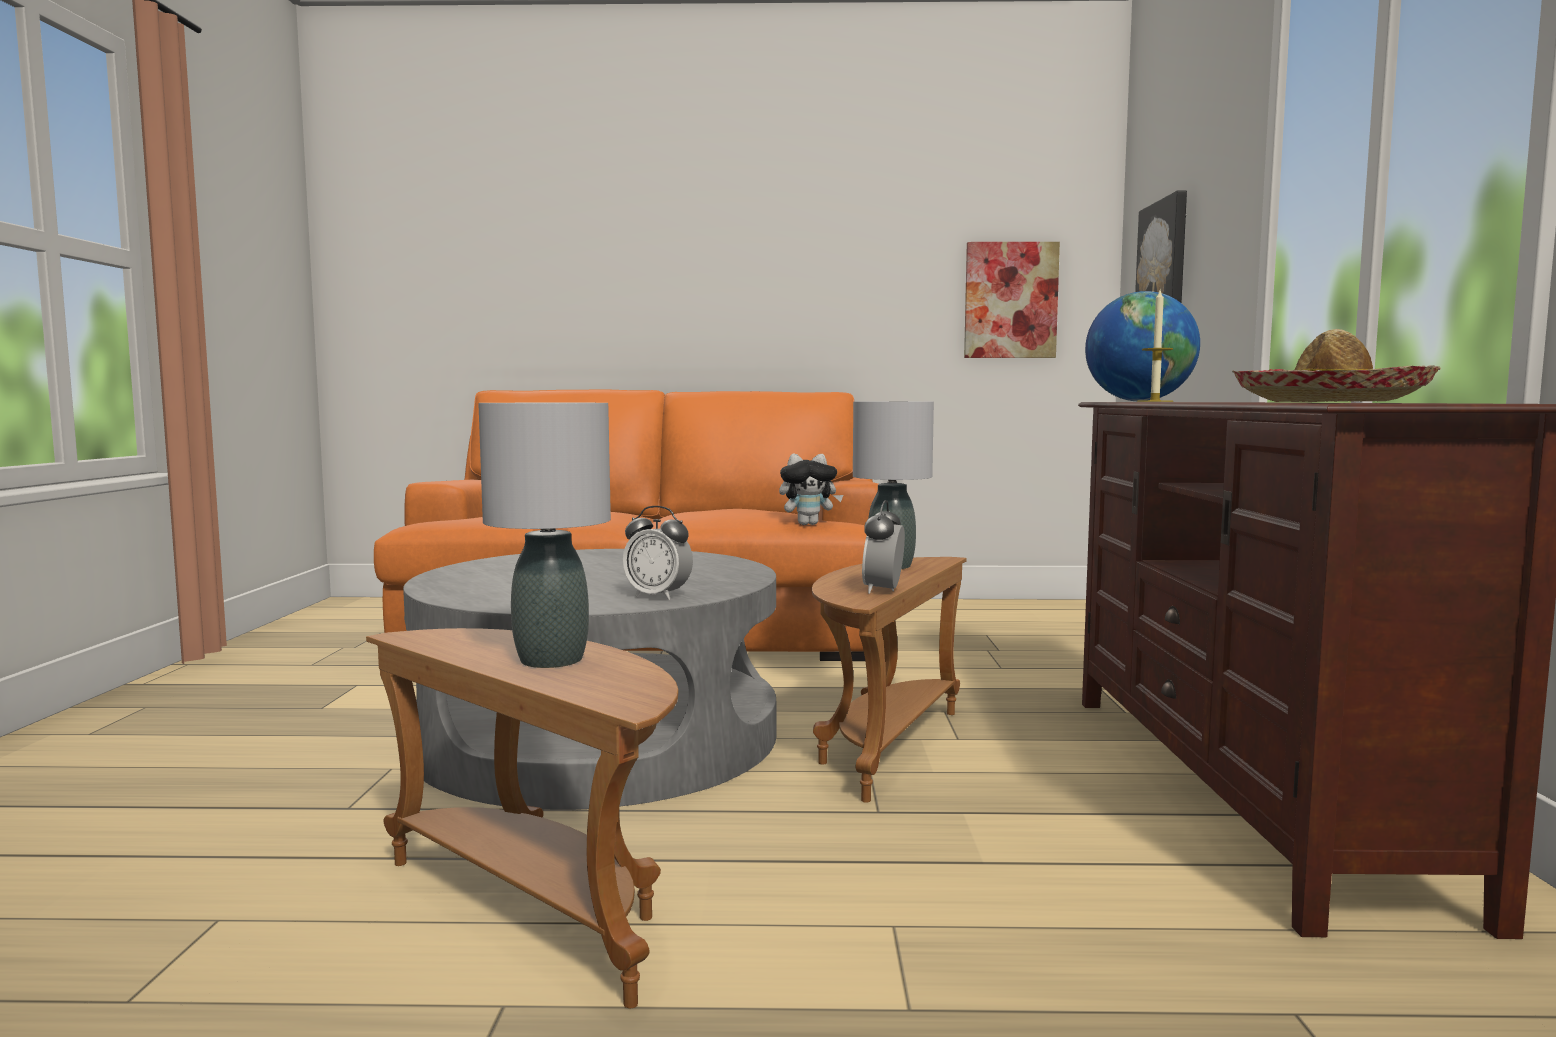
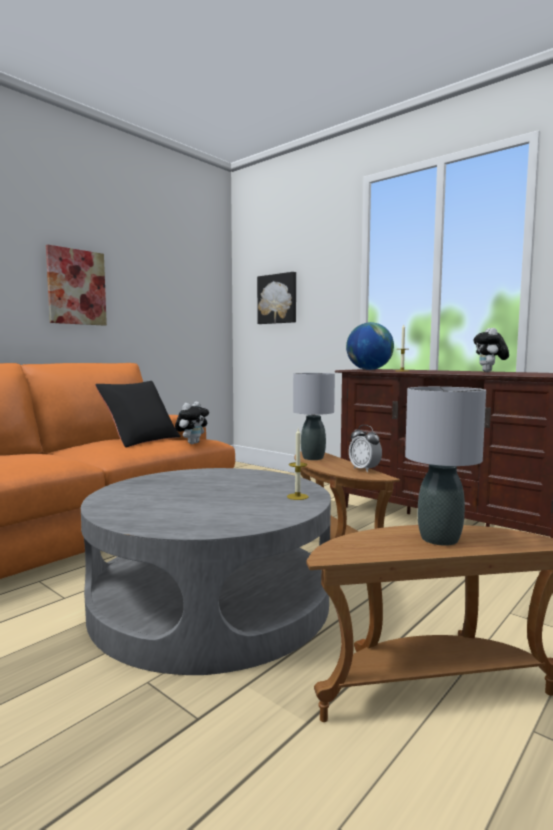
camera: 50 degrees left, 0 degrees up
alarm clock [623,506,693,600] -> candle [287,429,309,500]
picture [964,242,1060,358] -> picture moved to [46,245,107,326]
hat [1232,329,1441,402] -> plush toy [474,328,509,372]
none -> black pillow [95,381,180,447]

